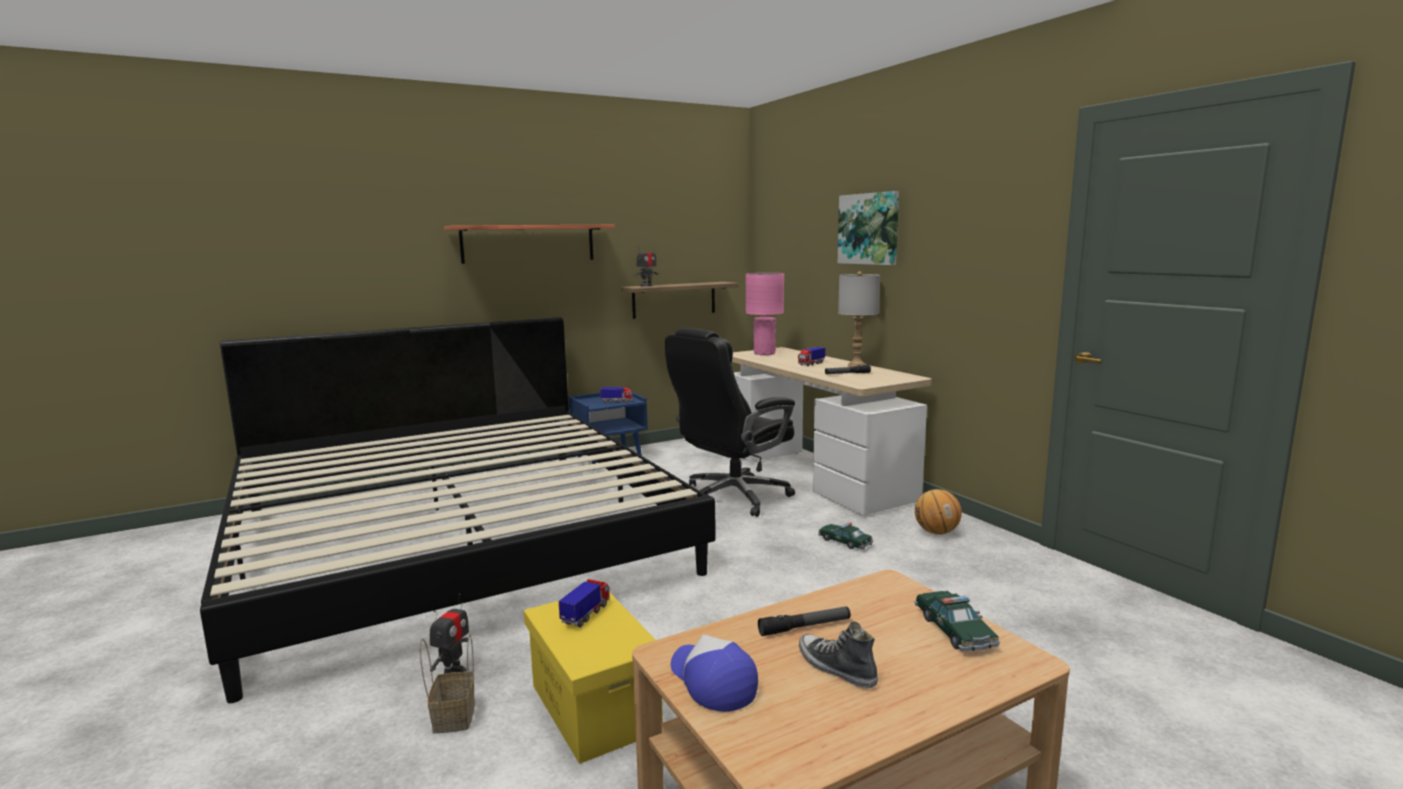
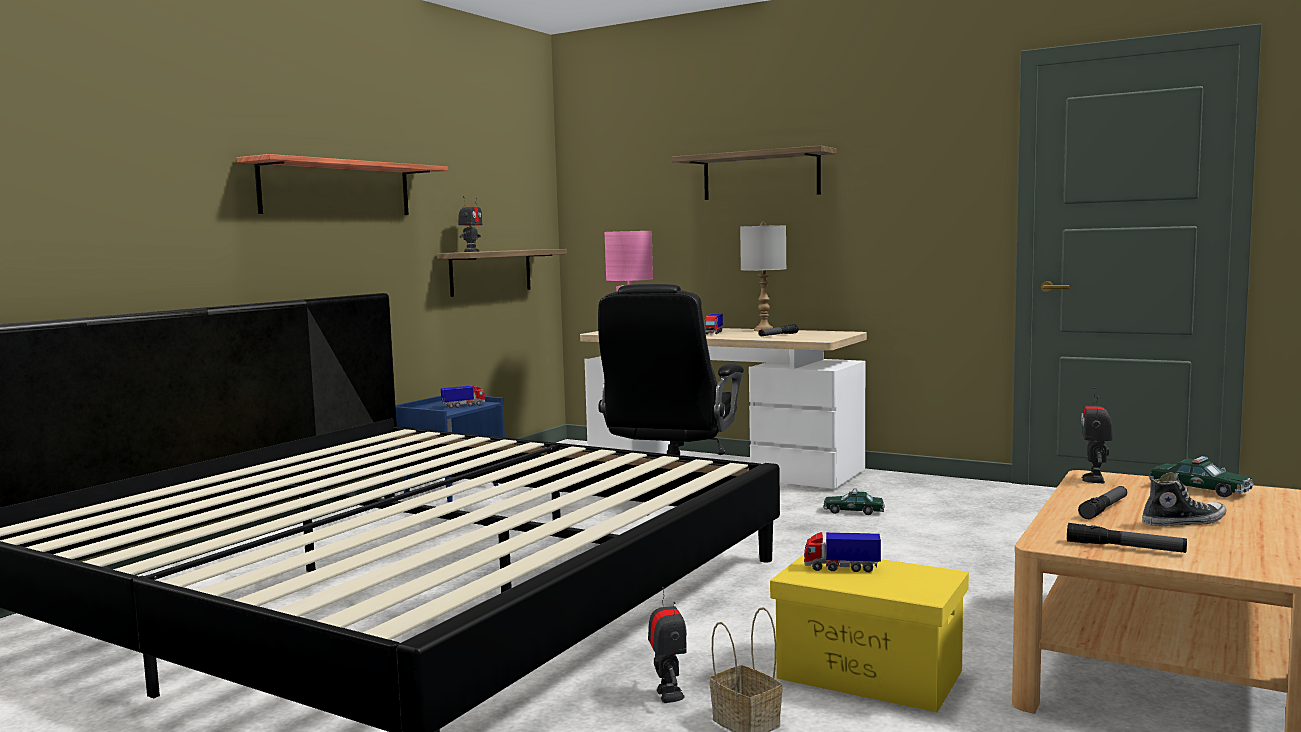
camera: 30 degrees left, 5 degrees down
toy truck [559,579,610,627] -> toy truck turned 75 degrees counterclockwise [804,532,881,572]
cap [671,635,758,712] -> flashlight [1067,523,1187,553]
shoe [799,621,878,688] -> shoe turned 150 degrees clockwise [1142,472,1226,526]
picture [838,191,899,265] -> shelf [672,145,836,200]
basketball [915,489,962,535] -> none
none -> toy robot [1081,387,1113,483]

